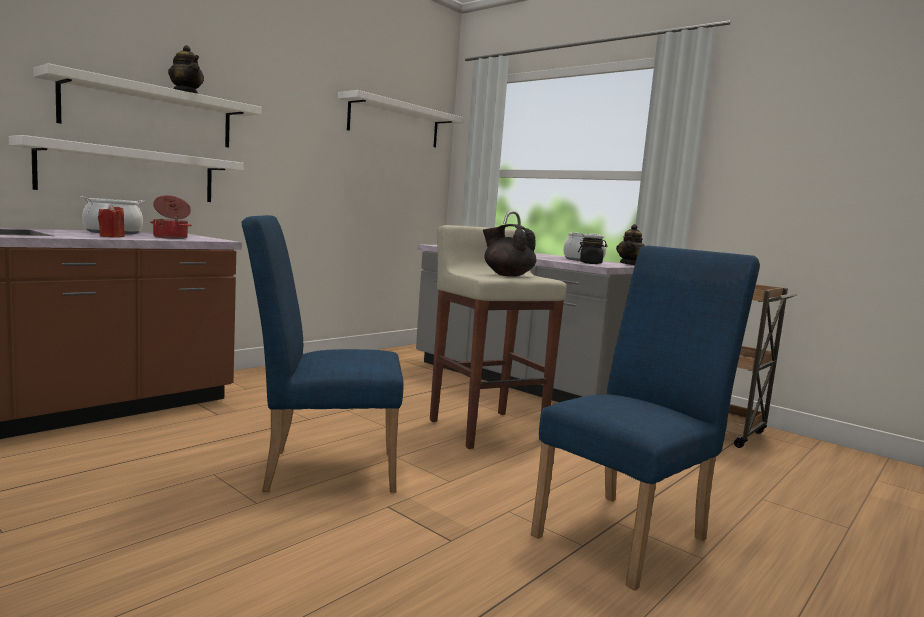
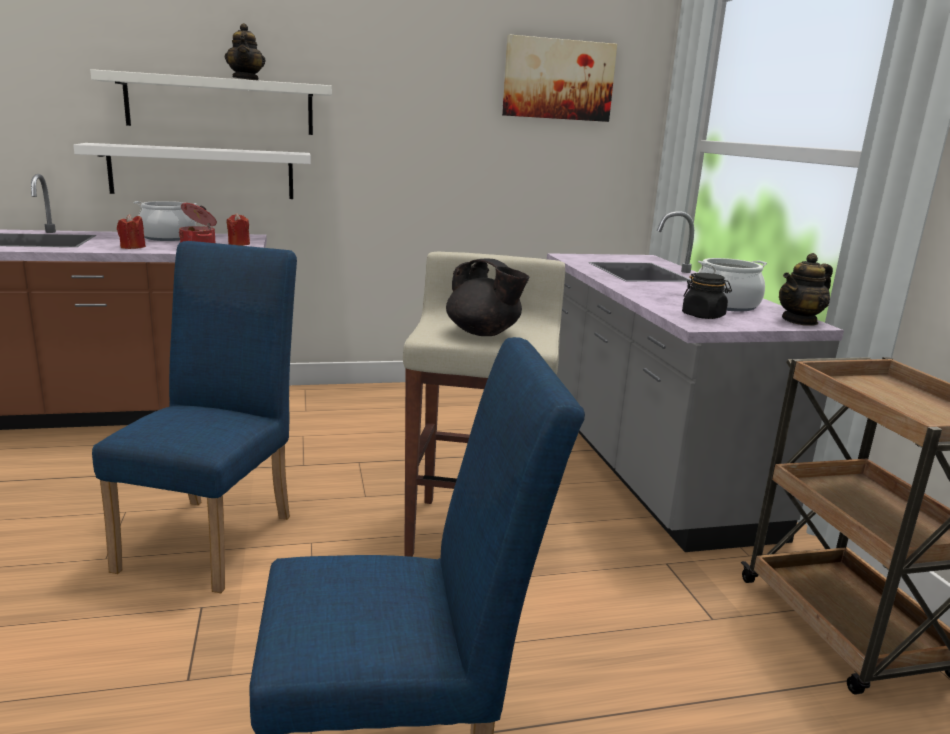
camera: 35 degrees right, 10 degrees up
blue chair [241,215,404,493] -> blue chair turned 75 degrees clockwise [92,241,297,593]
white shelf [338,90,464,147] -> picture [502,34,617,122]
black teapot [483,224,536,277] -> black teapot turned 150 degrees clockwise [446,259,530,336]
none -> red candle [226,213,250,246]

